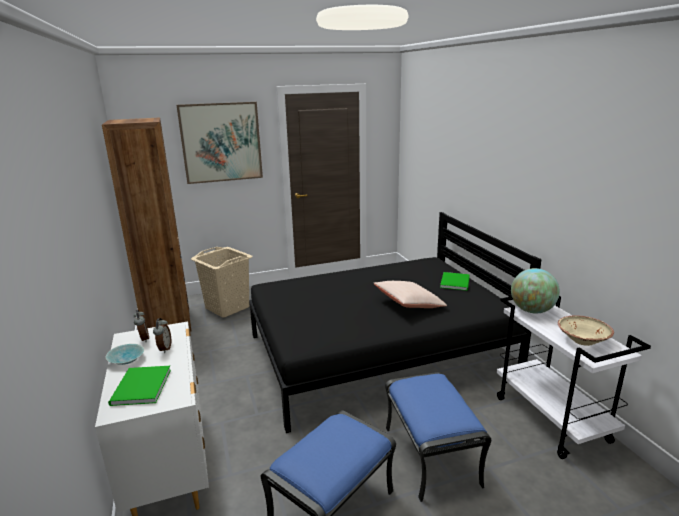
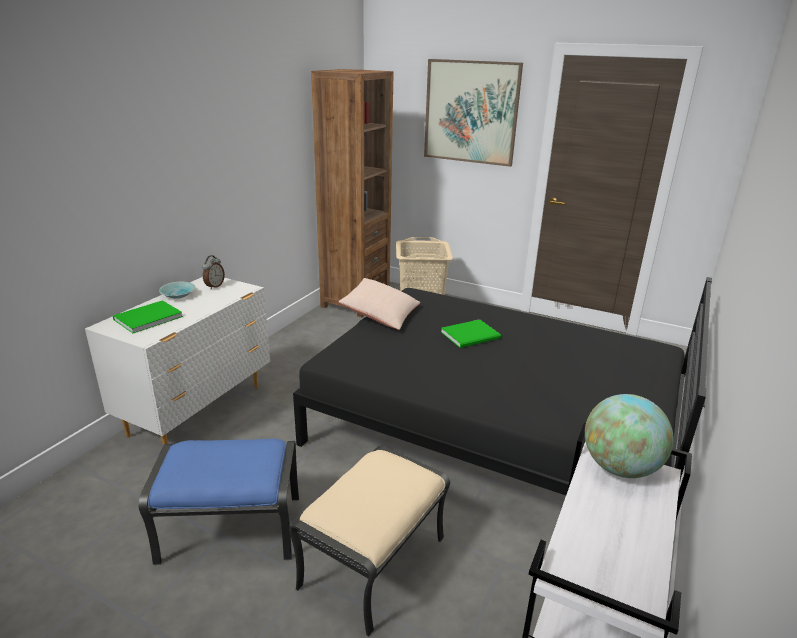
camera: 45 degrees right, 5 degrees up
alarm clock [153,318,171,353] -> none
beige pillow [373,281,447,308] -> beige pillow moved to [339,278,420,330]
blue ottoman [385,372,491,502] -> beige ottoman [289,446,450,637]
green book [440,272,470,291] -> green book moved to [441,319,501,348]
beige bowl [558,315,614,346] -> none

